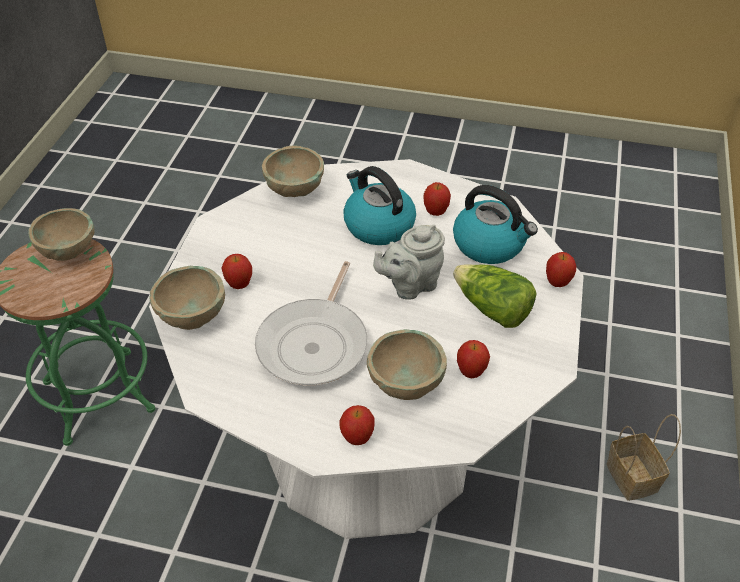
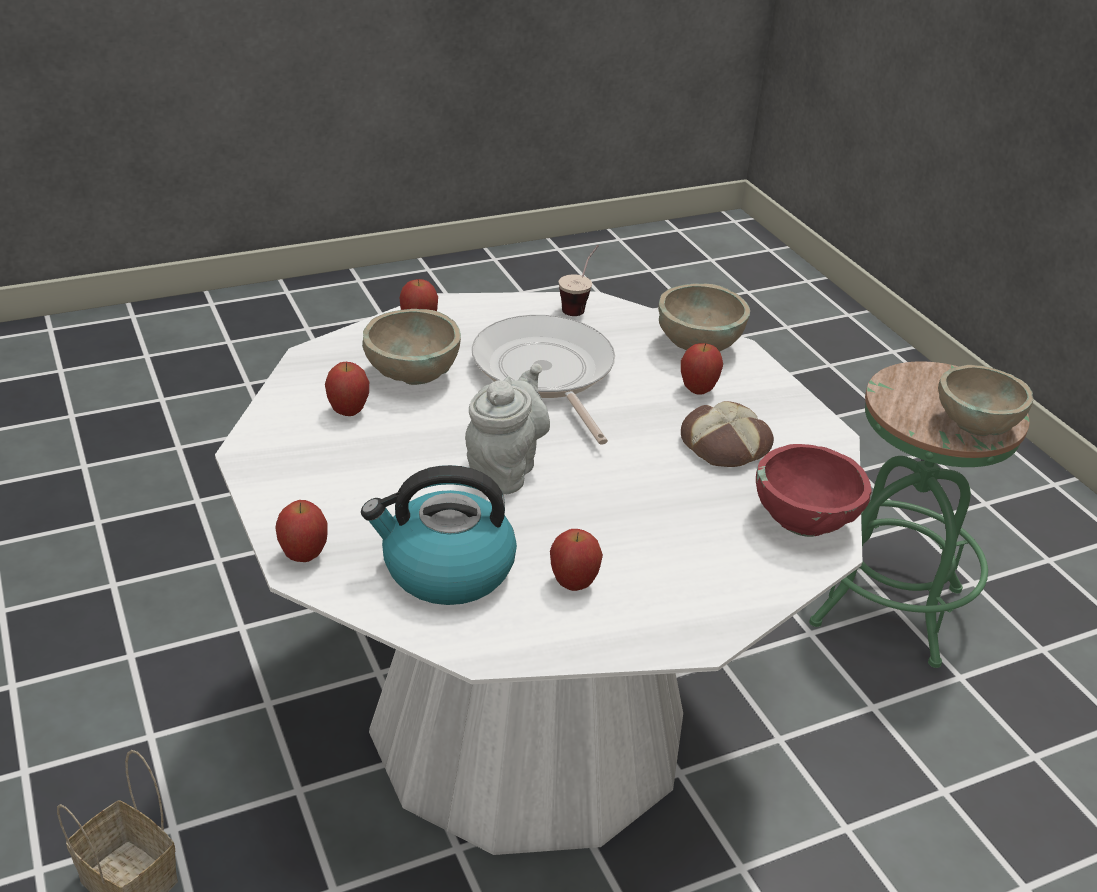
camera: 140 degrees right, 10 degrees down
beige bowl [262,145,324,197] -> red bowl [756,444,872,537]
kettle [343,166,416,245] -> none
lettuce [453,264,536,328] -> none
none -> cup [559,245,599,316]
none -> bread [681,401,774,467]

